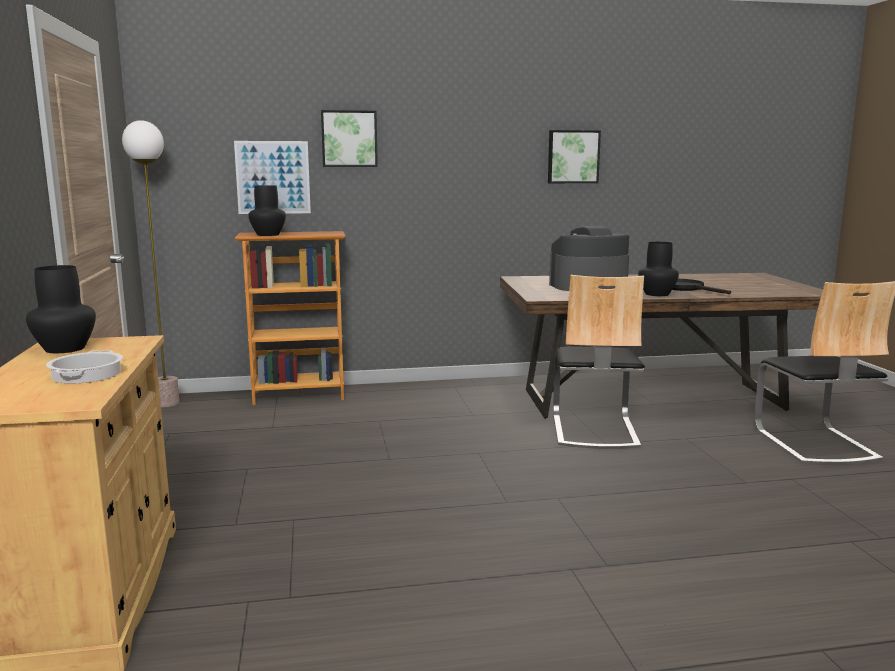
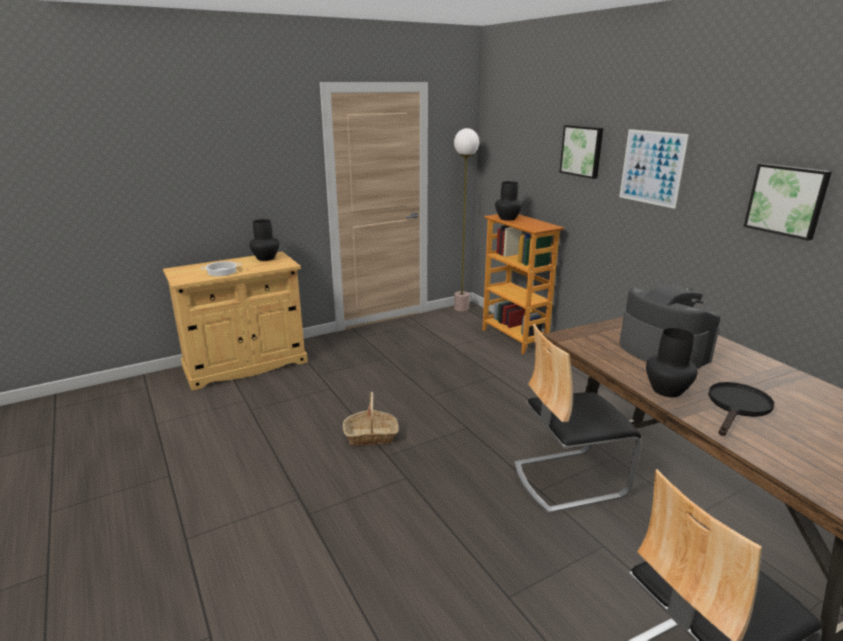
camera: 70 degrees right, 10 degrees up
picture [234,141,311,214] -> picture moved to [619,129,689,209]
none -> basket [343,392,399,446]

